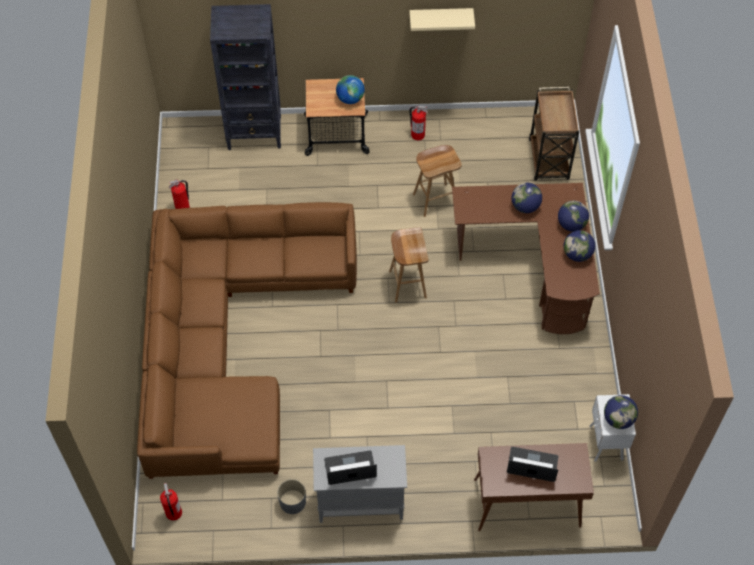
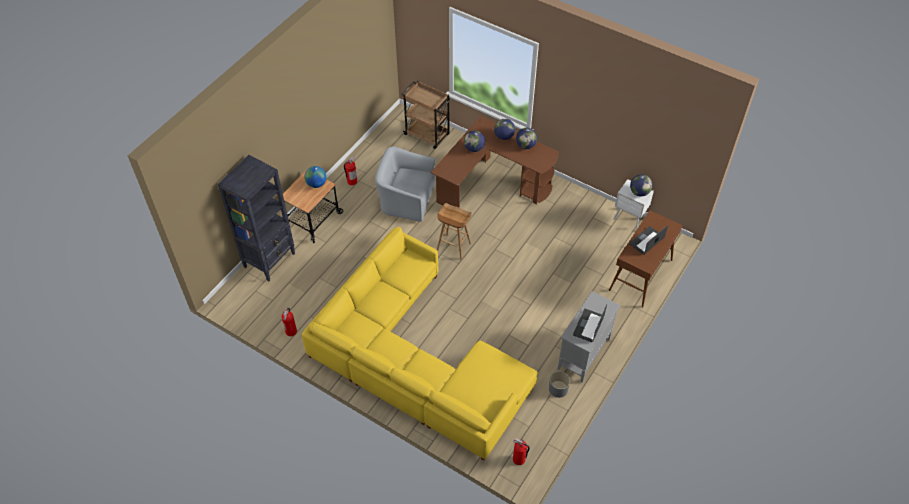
camera: 55 degrees left, 5 degrees down
brown sofa [137,202,357,479] -> yellow sofa [302,227,538,461]
beige shelf [409,8,475,31] -> none
brown stool [413,145,462,217] -> grey armchair [375,146,435,222]

